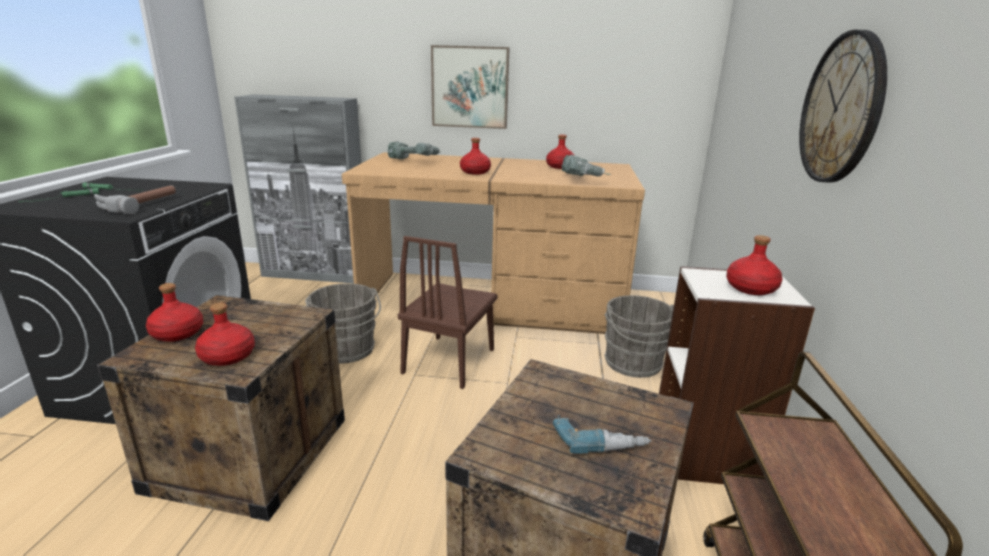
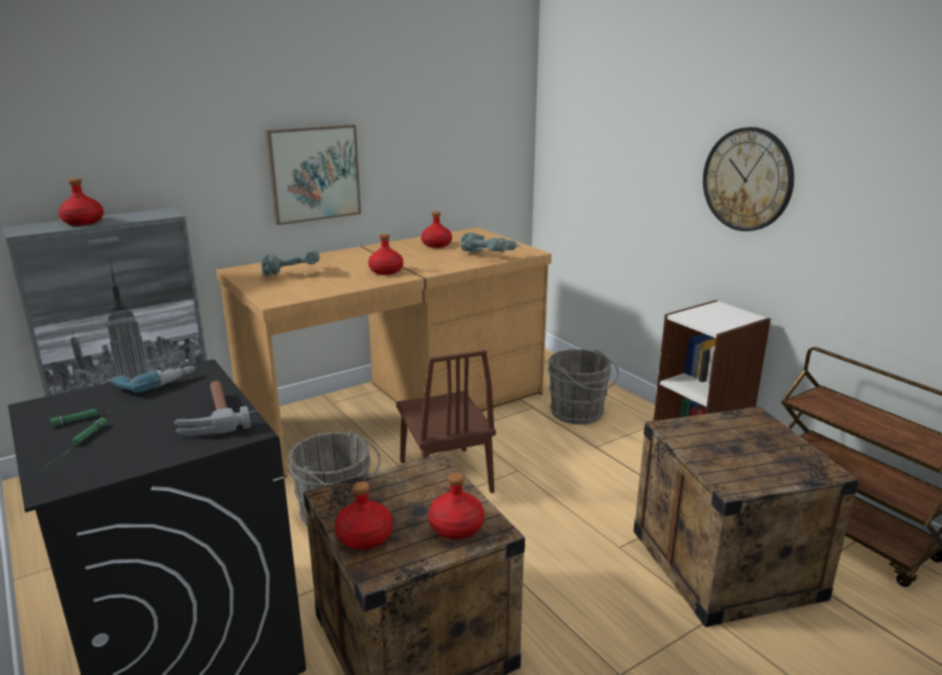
camera: 40 degrees left, 0 degrees up
power drill [553,415,651,454] -> power drill moved to [111,366,196,393]
red bottle [726,235,782,295] -> red bottle moved to [58,178,104,225]

